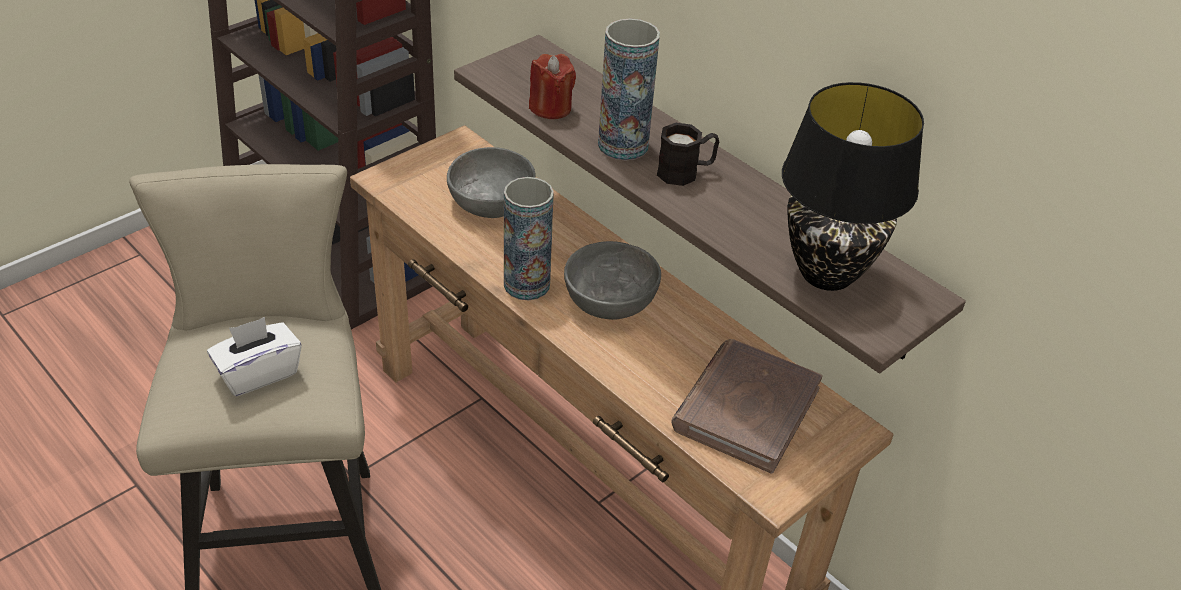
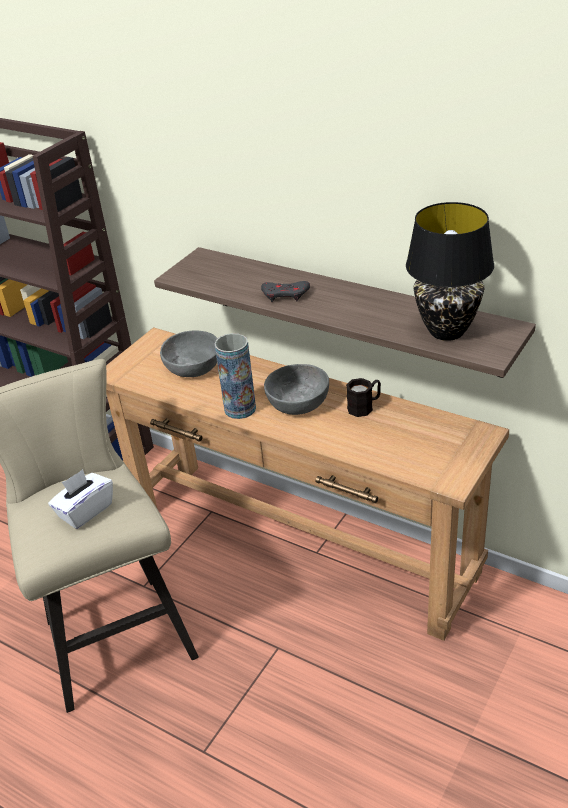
camera: 10 degrees left, 5 degrees down
red candle [529,54,576,119] -> none
vase [598,19,660,161] -> grey game controller [261,281,310,302]
black mug [657,123,719,186] -> black mug moved to [346,378,381,417]
brown book [671,339,823,474] -> none

